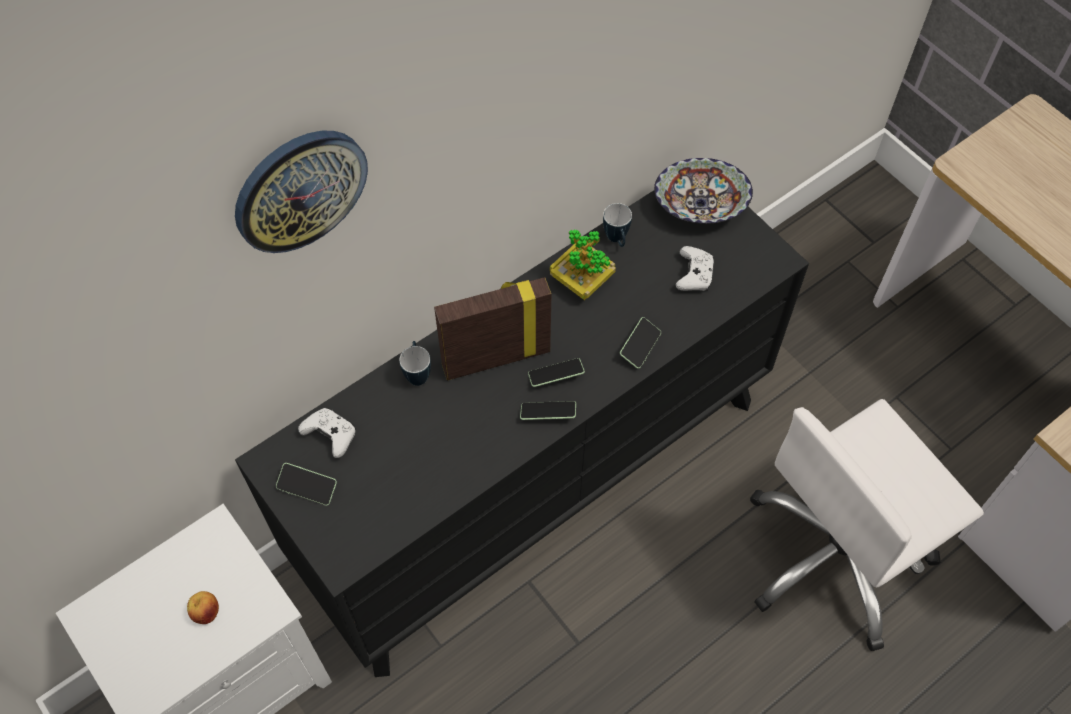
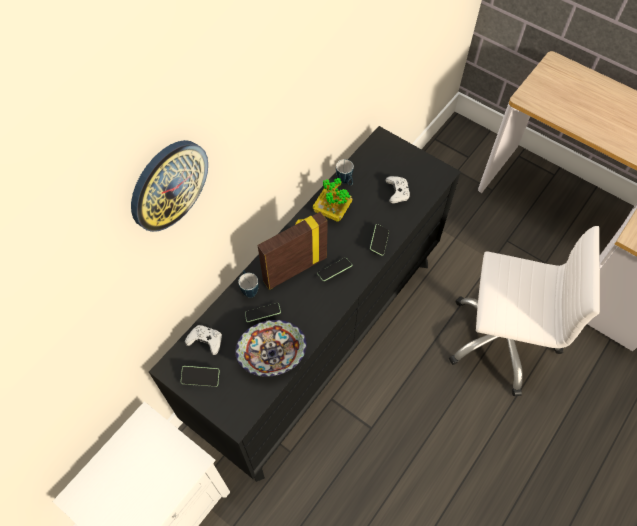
camera: 15 degrees left, 0 degrees up
apple [187,591,219,624] -> none
phone [520,401,576,420] -> phone moved to [245,303,281,322]
bowl [654,158,753,224] -> bowl moved to [235,320,307,377]
white office chair [750,399,984,651] -> white office chair turned 120 degrees counterclockwise [449,226,600,396]

